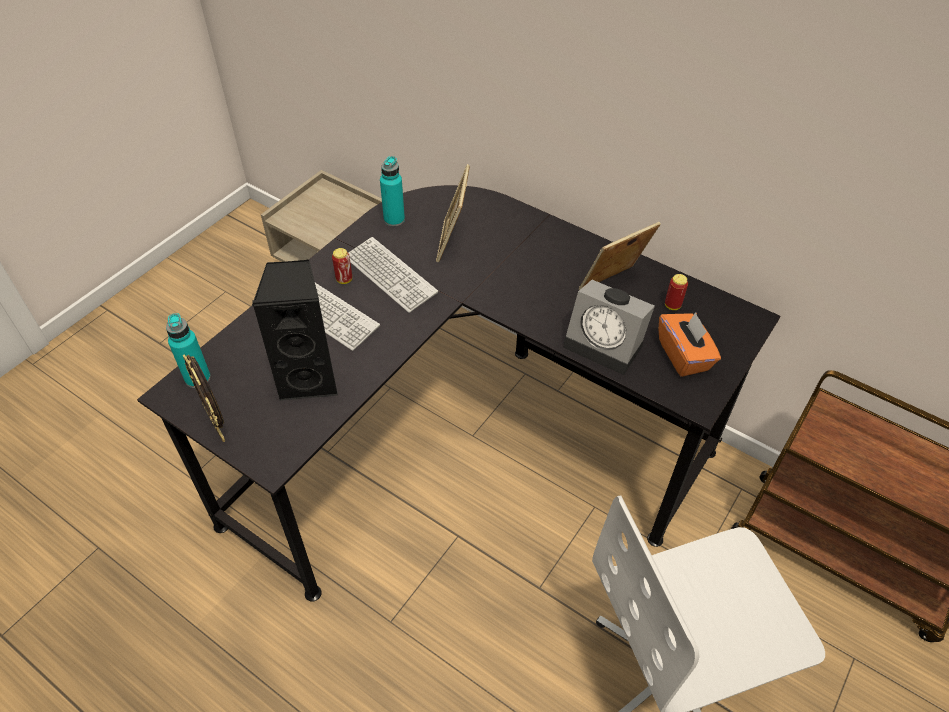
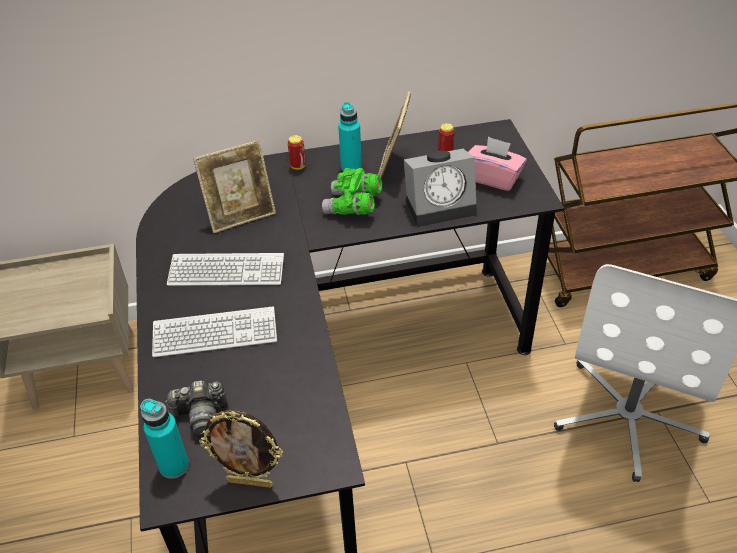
camera: 45 degrees left, 5 degrees down
black speaker [252,260,338,401] -> none
can [332,248,352,284] -> can moved to [288,135,306,170]
turquoise bottle [380,156,405,226] -> turquoise bottle moved to [338,102,362,171]
picture frame [436,164,470,262] -> picture frame turned 75 degrees counterclockwise [193,140,276,233]
orange tissue box [659,312,721,377] -> pink tissue box [468,136,527,191]
none -> camera [165,380,228,437]
none -> green binoculars [322,168,382,215]

